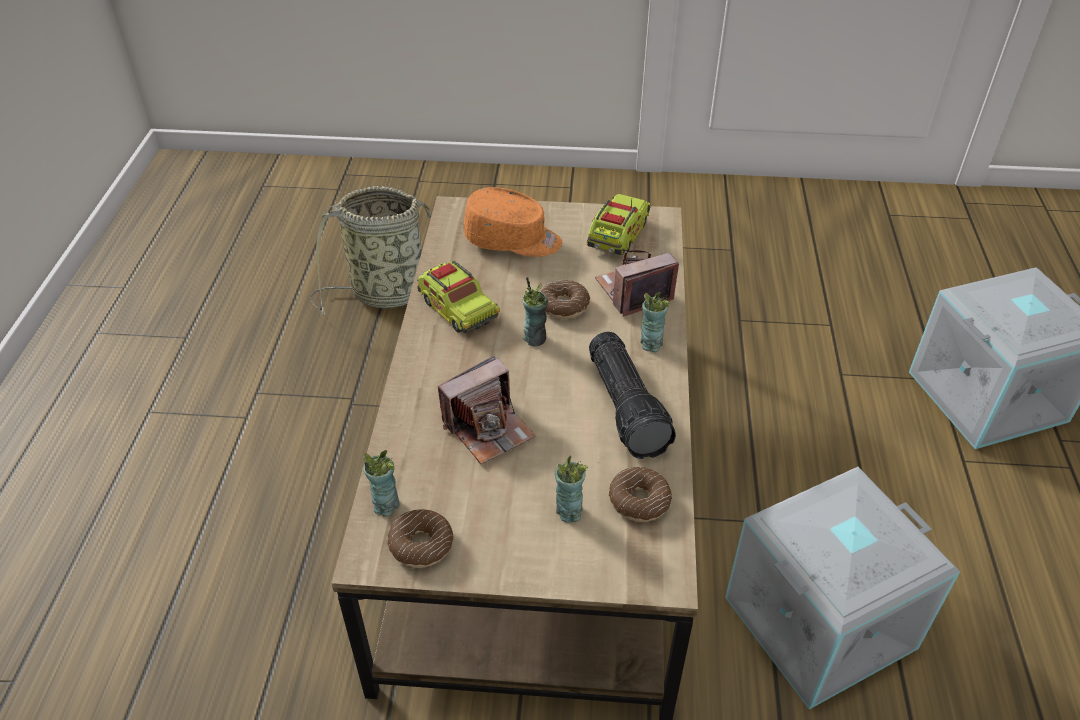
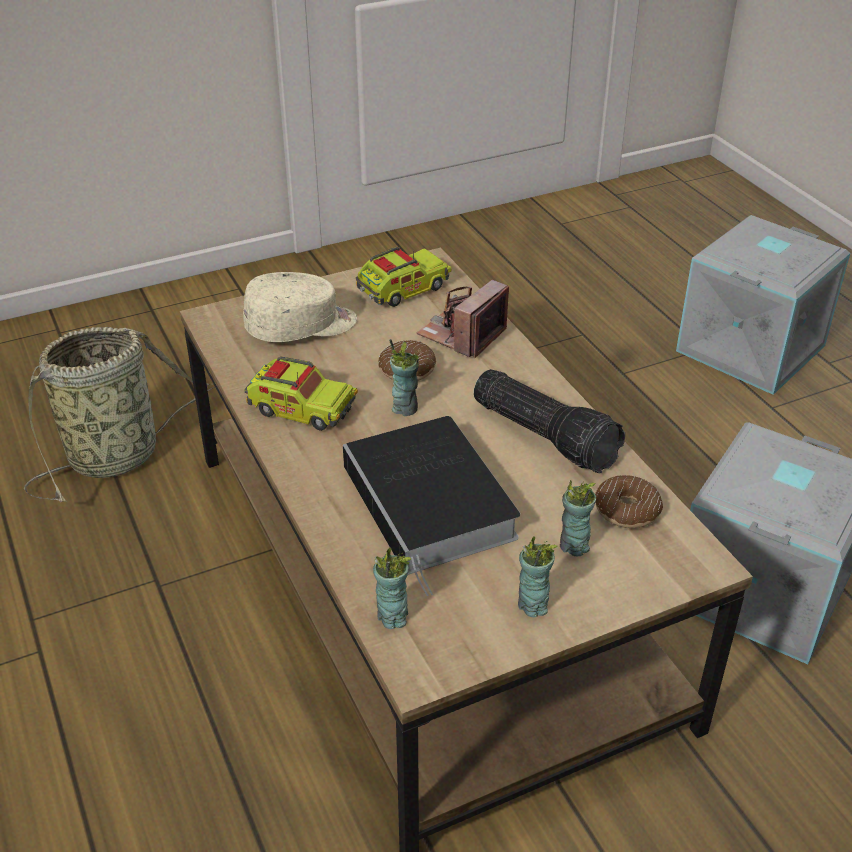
camera: 30 degrees left, 5 degrees down
donut [387,509,454,568] -> none
camera [438,356,536,465] -> book [343,416,520,596]
orange cap [464,187,562,257] -> beige cap [243,272,357,342]
toy truck [586,194,651,255] -> toy truck turned 60 degrees clockwise [356,247,452,307]
cup [641,292,671,352] -> cup moved to [518,536,557,617]

